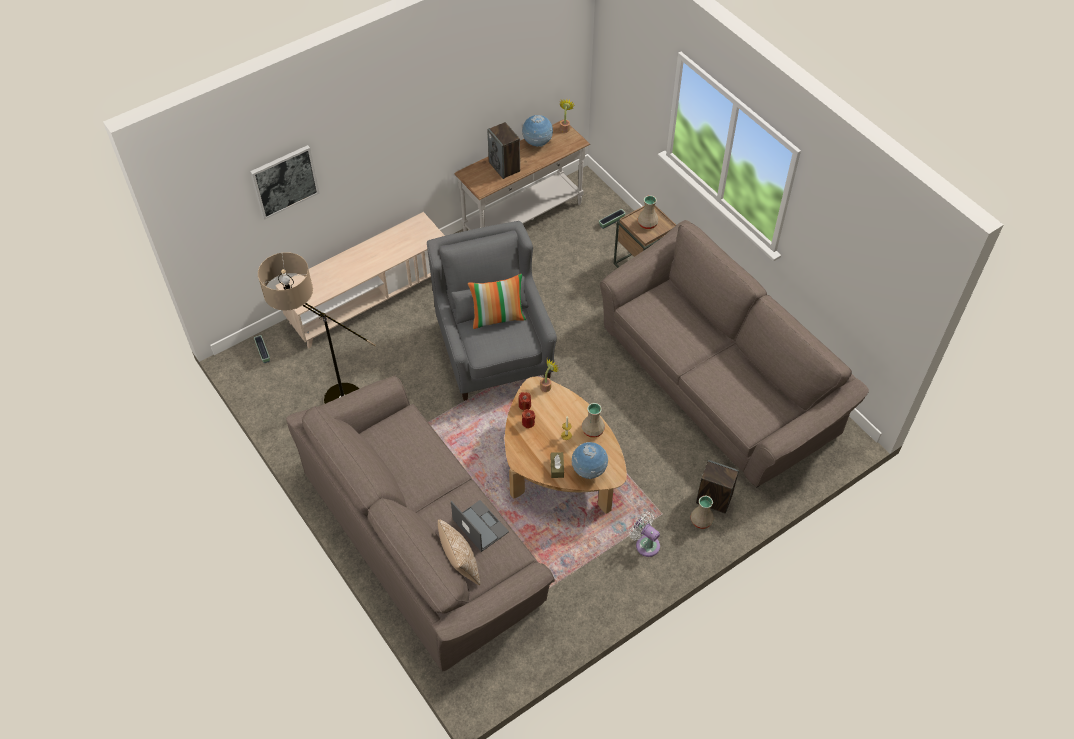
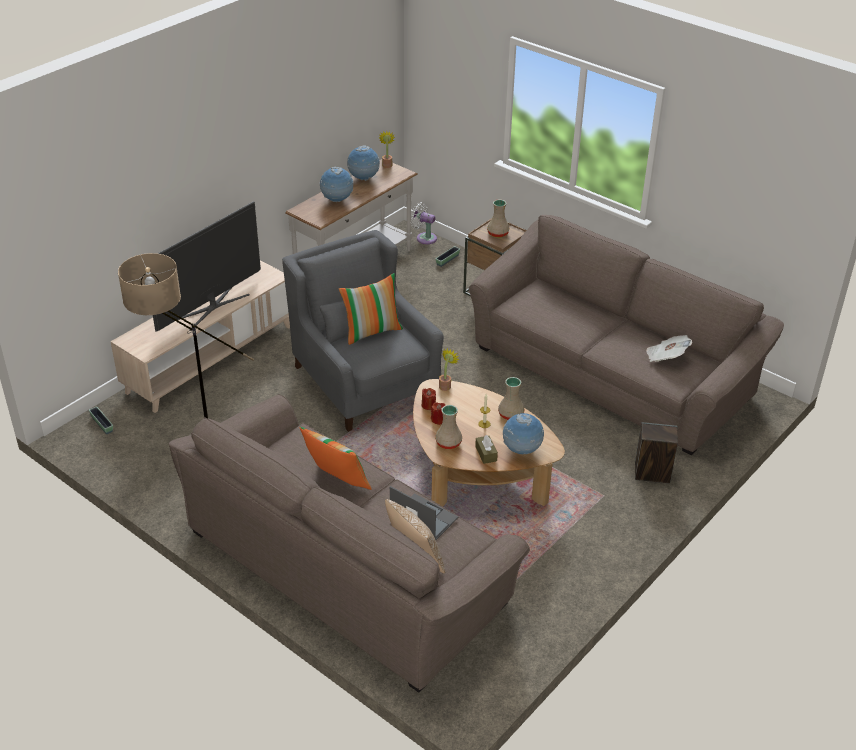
camera: 15 degrees left, 15 degrees down
picture [250,145,320,220] -> none
speaker [487,122,520,179] -> globe [319,167,353,202]
white fan [630,512,660,557] -> white fan moved to [411,202,437,244]
beige vase [690,496,714,529] -> beige vase moved to [435,405,462,449]
none -> television [153,201,261,332]
none -> pillow [299,427,372,490]
none -> newspaper [646,335,692,362]

